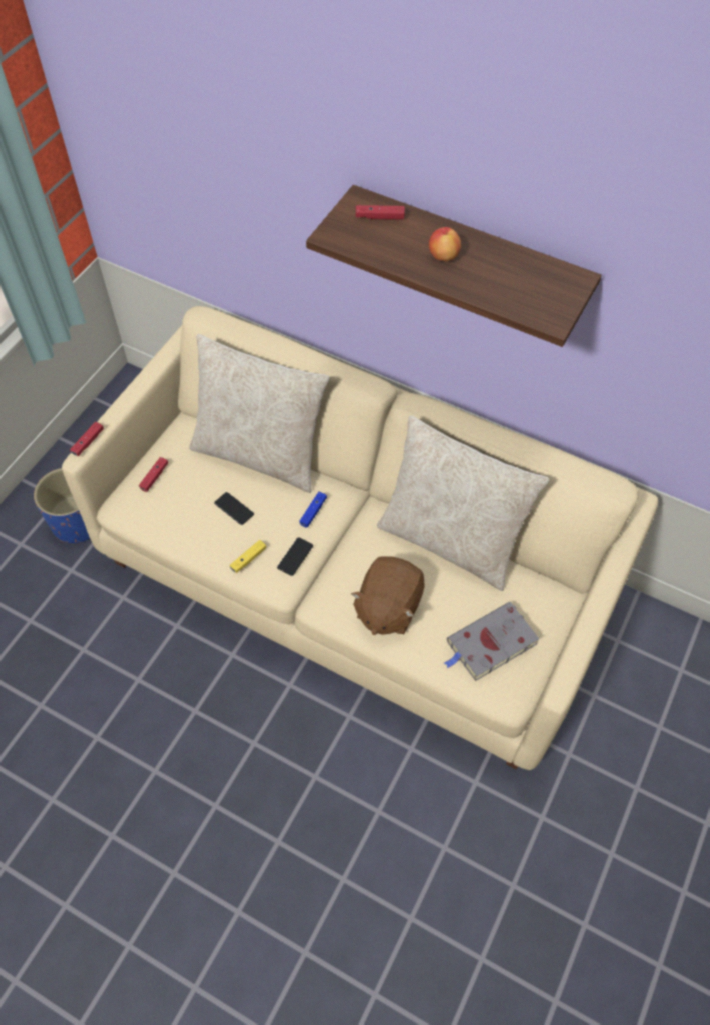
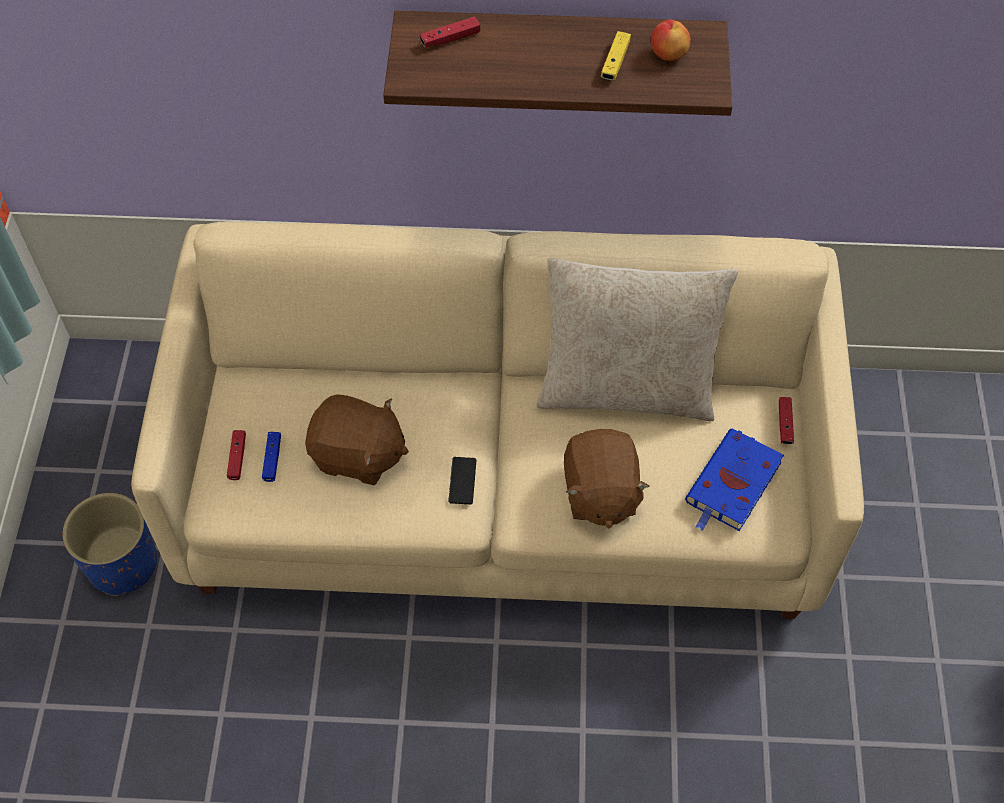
camera: 25 degrees left, 0 degrees up
red game controller [70,422,104,456] -> red game controller moved to [779,397,794,444]
beige pillow [189,334,329,493] -> none
phone [214,492,254,525] -> brown plush toy [305,394,409,485]
yellow game controller [230,540,266,573] -> yellow game controller moved to [601,31,631,80]
blue game controller [299,492,327,528] -> blue game controller moved to [262,432,281,482]
apple [429,227,461,261] -> apple moved to [651,20,691,61]
grey book [444,602,539,681] -> blue book [685,428,784,531]

